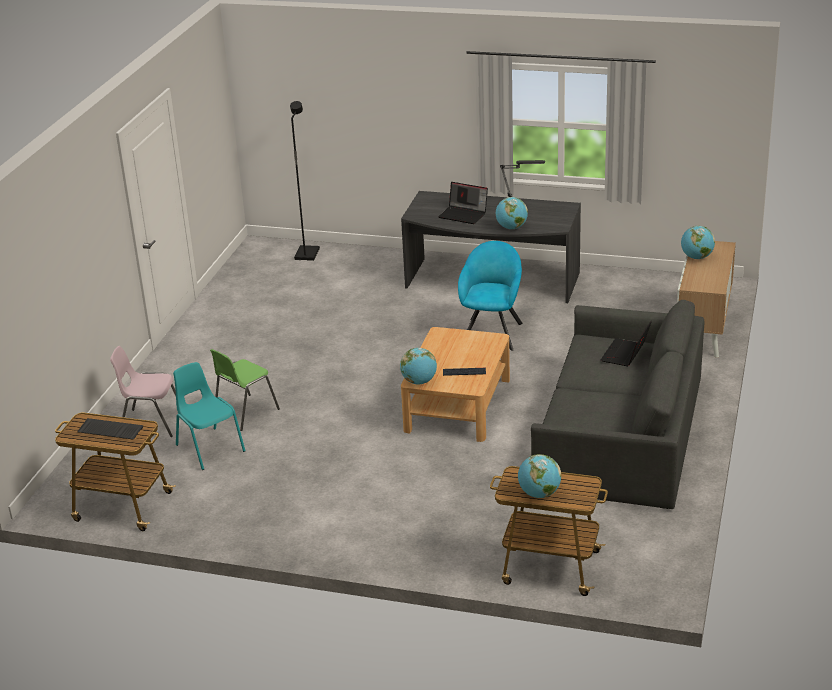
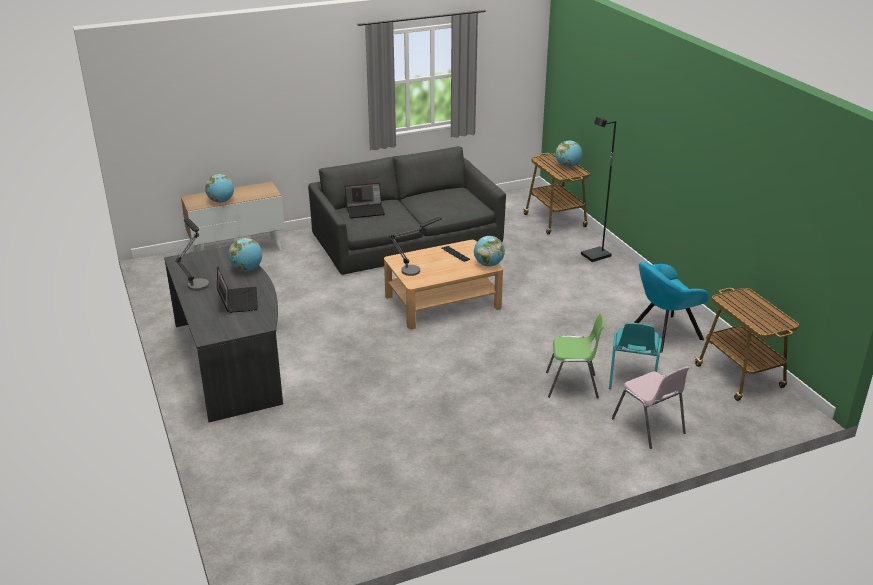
camera: 130 degrees left, 0 degrees up
keyboard [77,418,143,440] -> none
black floor lamp [290,101,320,261] -> black floor lamp moved to [581,117,616,262]
turquoise armchair [458,241,523,351] -> turquoise armchair moved to [634,262,709,352]
none -> table lamp [389,217,442,276]

